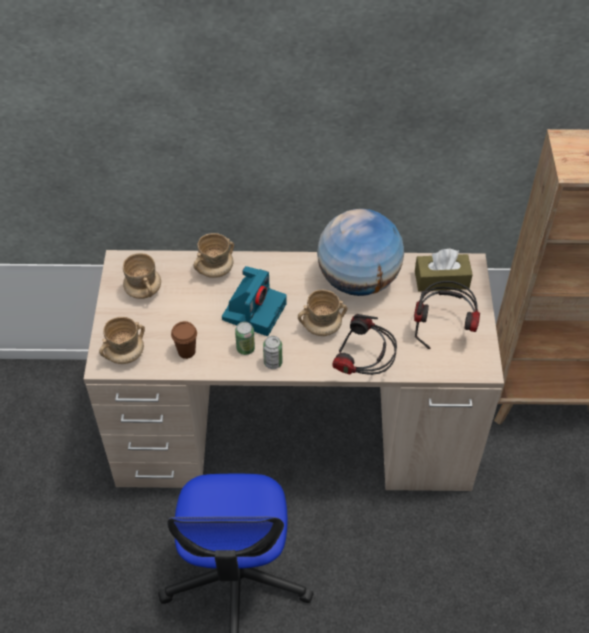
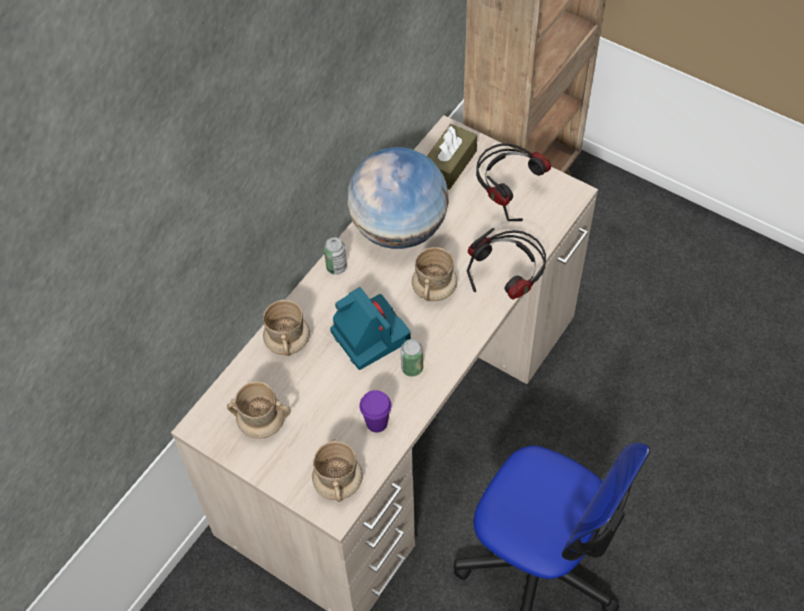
camera: 55 degrees left, 5 degrees up
brown cup [171,321,197,359] -> purple cup [359,390,391,433]
can [263,336,282,369] -> can moved to [324,237,347,275]

